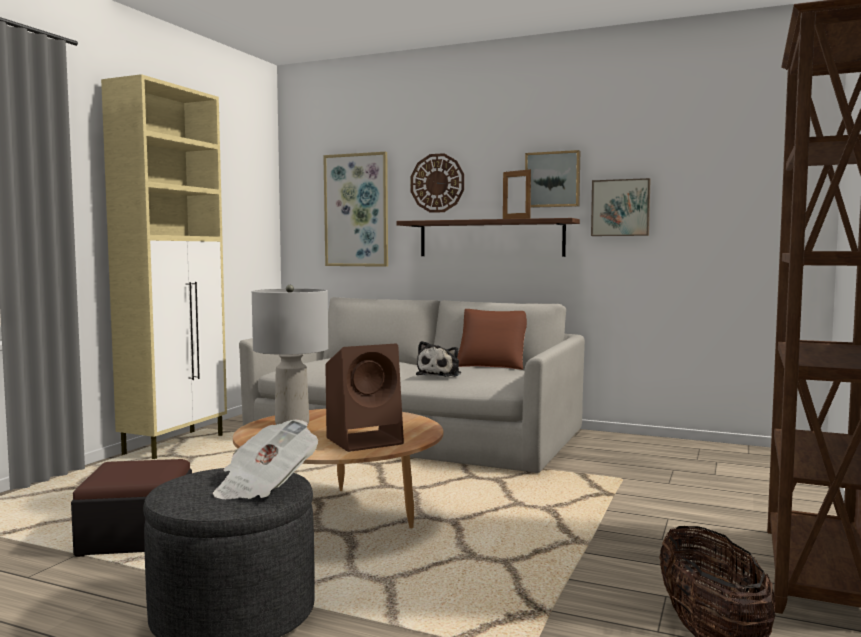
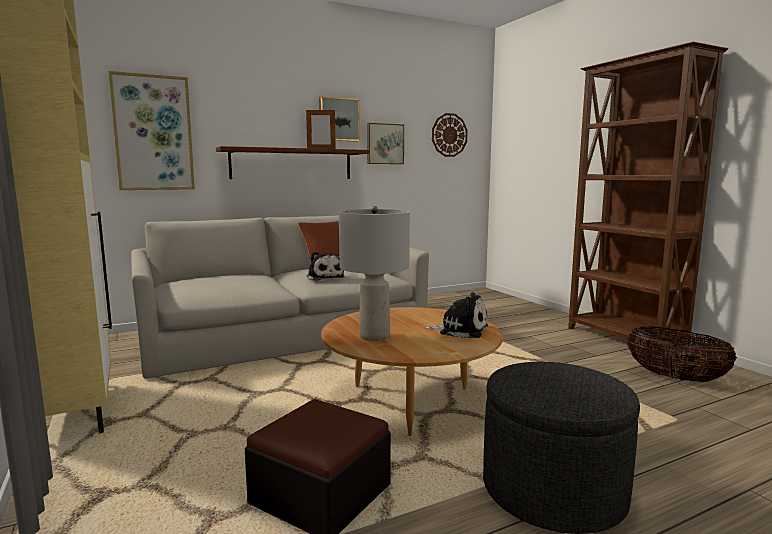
camera: 50 degrees left, 5 degrees up
newspaper [213,419,318,499] -> none
brown speaker [325,344,404,452] -> plush toy [424,292,488,338]
wall clock [411,153,464,213] -> wall clock moved to [432,113,468,157]

